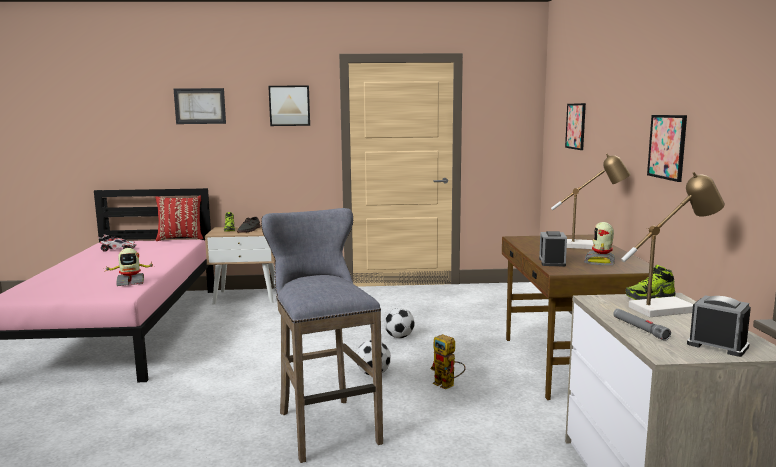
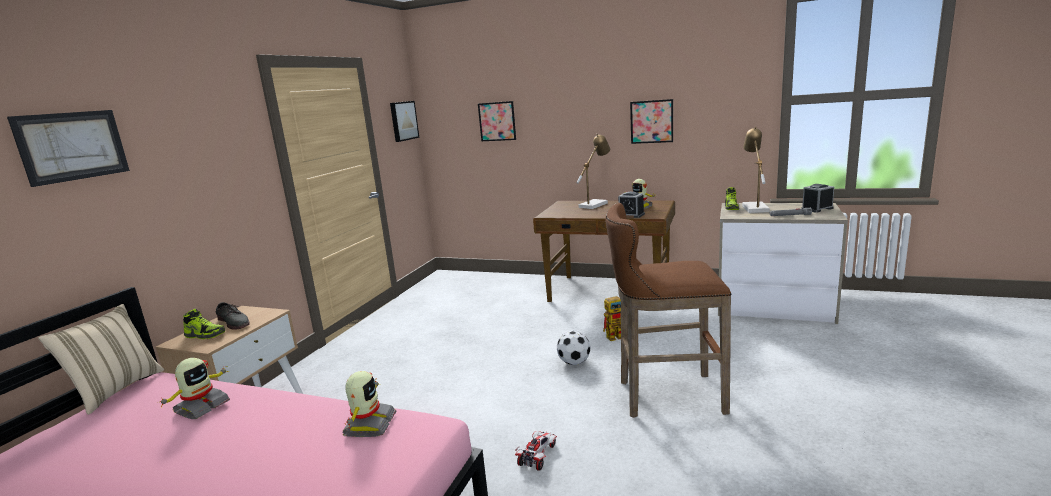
camera: 65 degrees left, 5 degrees up
toy car [98,234,135,252] -> toy car moved to [515,431,557,471]
red pillow [155,195,203,241] -> beige pillow [38,304,165,415]
grey stool [261,208,383,463] -> brown stool [605,203,731,418]
picture [268,85,310,126] -> picture moved to [390,101,419,142]
football [385,308,415,338] -> none
none -> toy robot [157,358,230,419]

